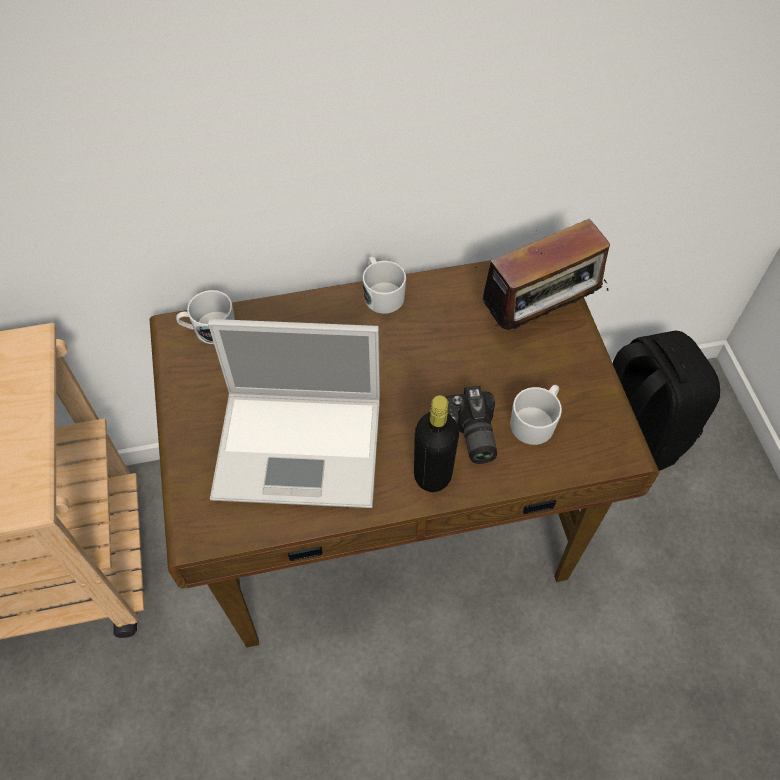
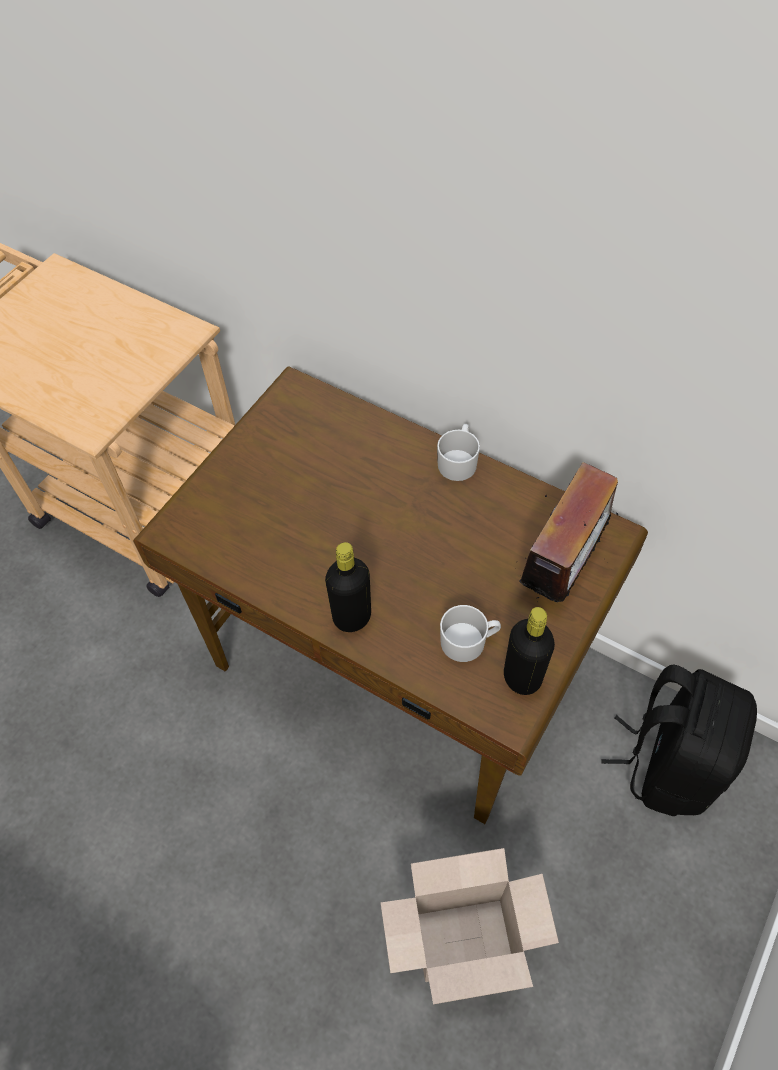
camera: 45 degrees right, 0 degrees up
white mug [176,290,235,344] -> none
laptop [208,319,380,508] -> none
camera [445,386,497,464] -> none
radio [475,219,610,330] -> radio turned 75 degrees counterclockwise [519,462,619,602]
none -> cardboard box [381,848,559,1004]
none -> black bottle [504,607,555,695]

